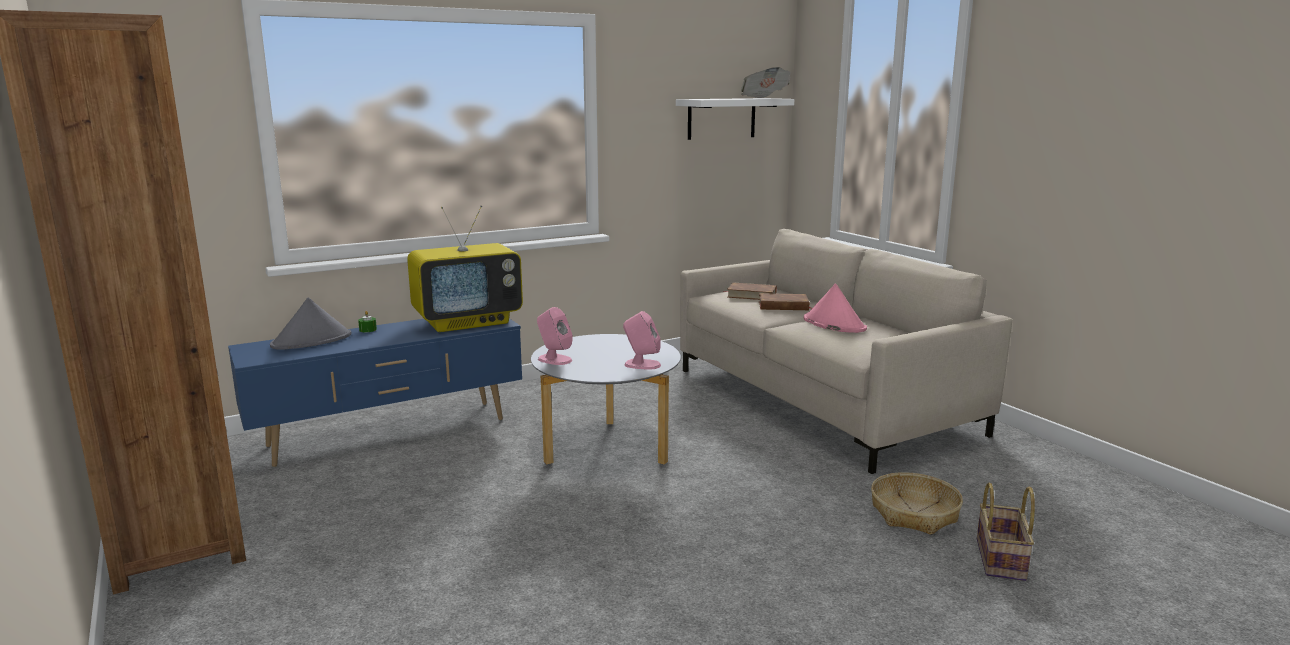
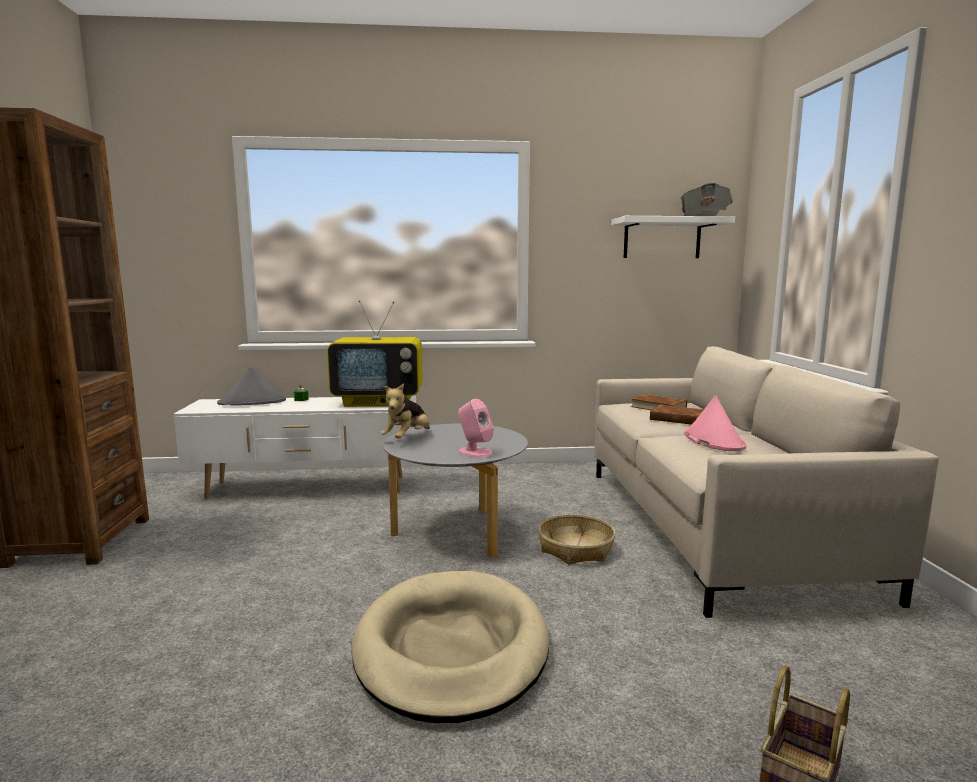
camera: 25 degrees right, 5 degrees down
blue tv stand [228,318,522,467] -> white tv stand [174,396,416,498]
pink speaker [537,307,573,365] -> plush toy [380,383,430,439]
basket [871,472,963,535] -> basket moved to [538,514,616,565]
none -> beige dog bed [352,571,549,723]

